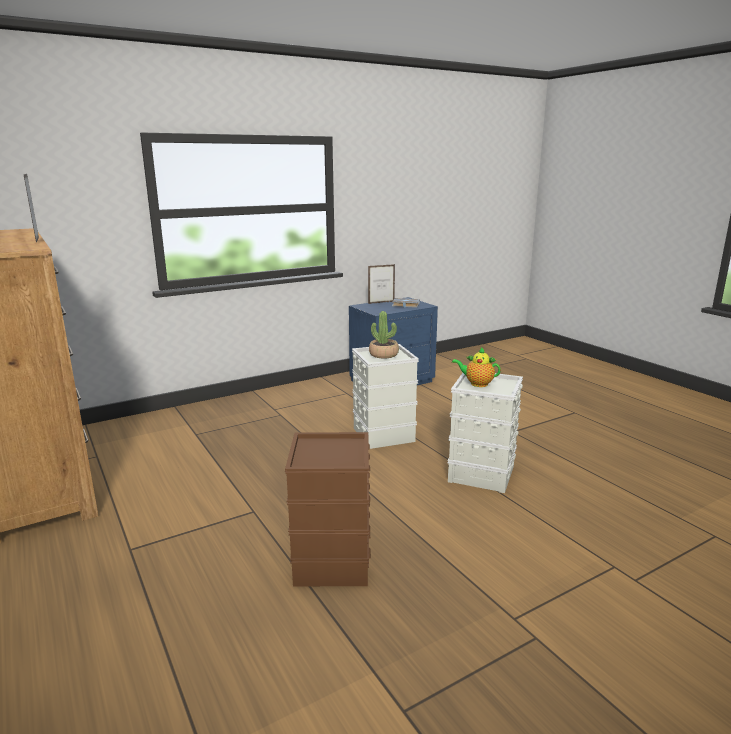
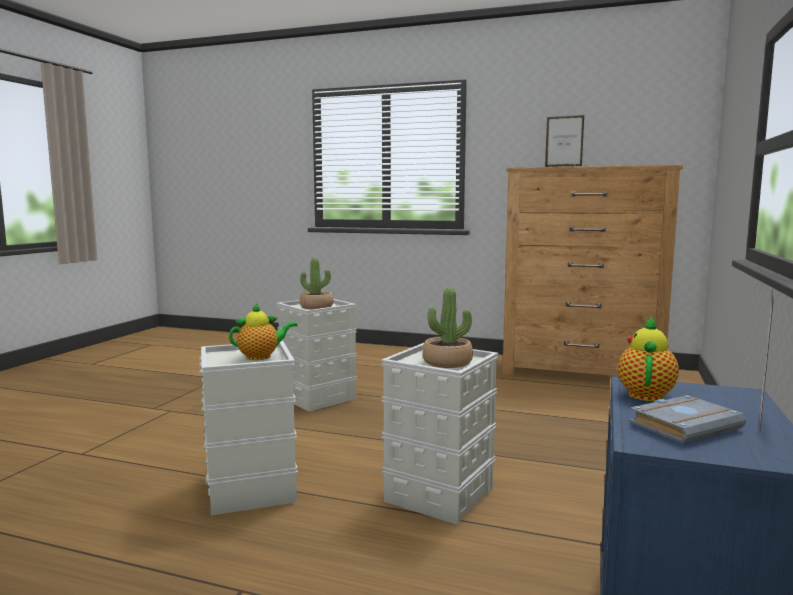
camera: 140 degrees right, 10 degrees down
brown storage box [285,432,371,586] -> grey storage box [276,299,357,412]
none -> potted plant [300,258,333,309]
none -> teapot [618,316,679,401]

